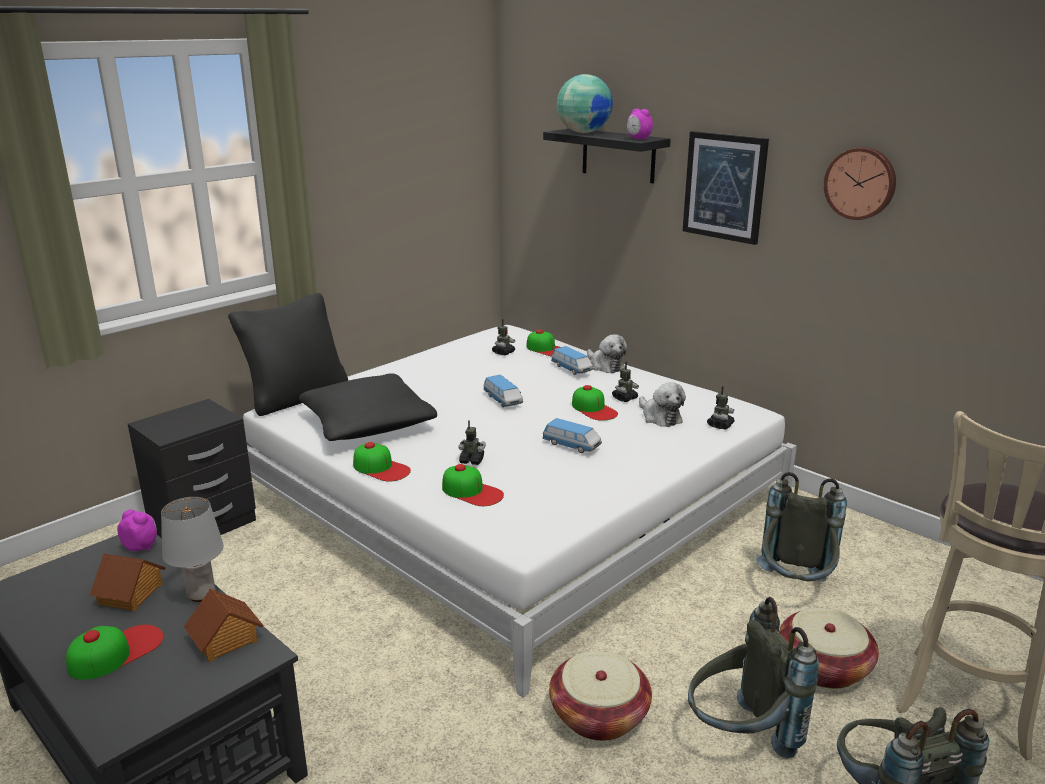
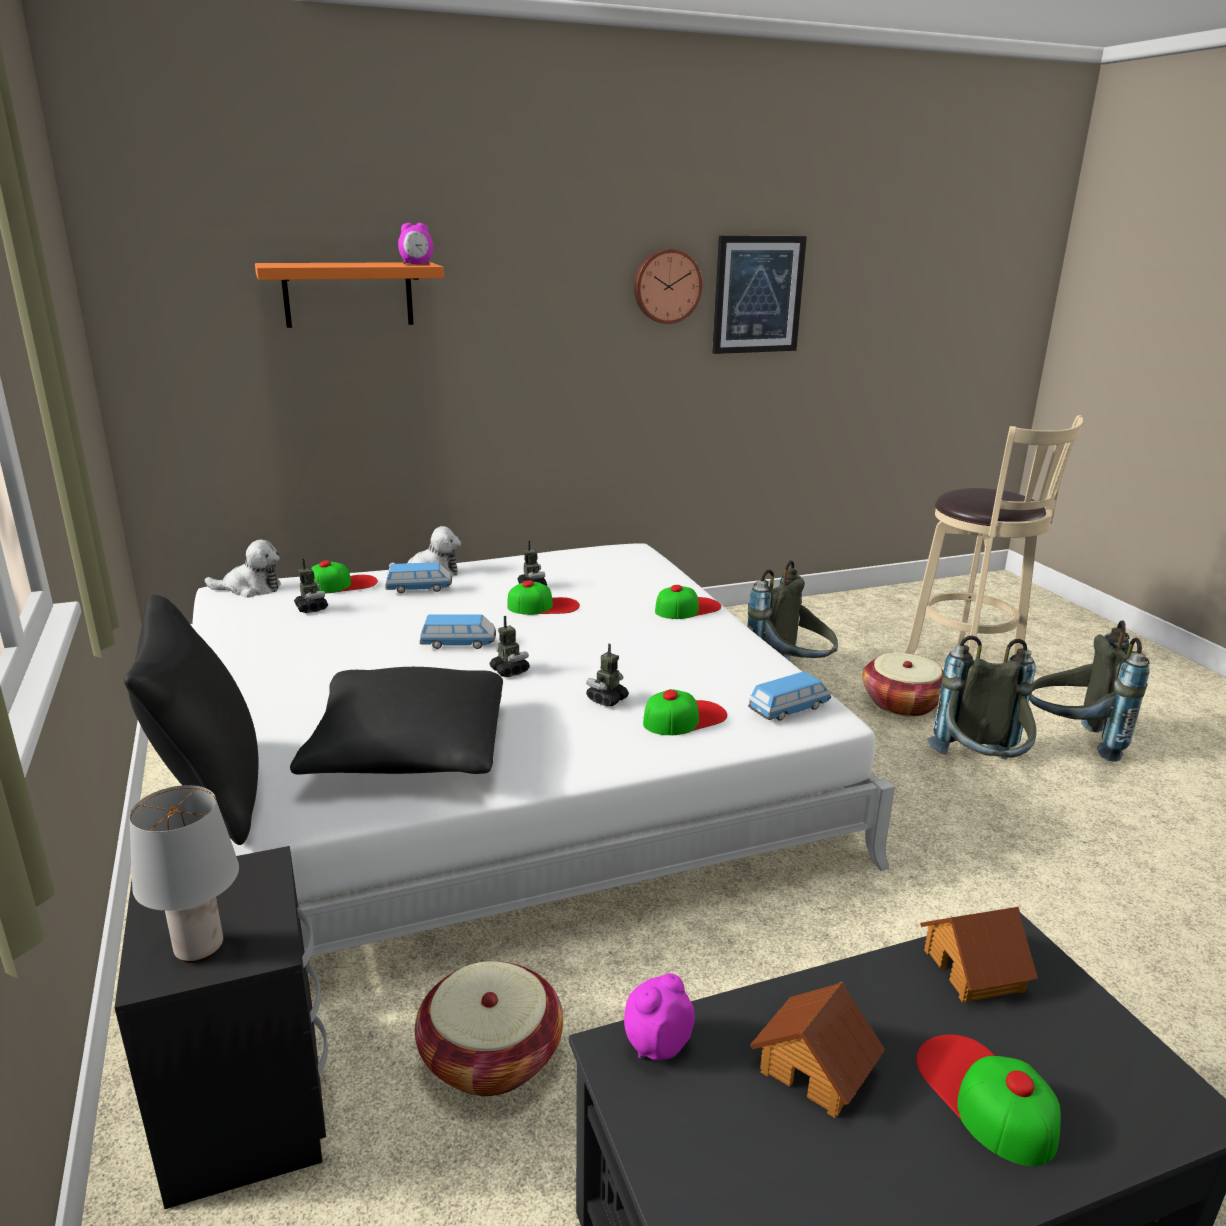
camera: 65 degrees left, 0 degrees up
grey table lamp [161,497,224,602] -> grey table lamp moved to [129,785,239,963]
cap [353,442,411,482] -> cap moved to [655,585,721,619]
toy car [542,418,602,453] -> toy car moved to [748,672,831,721]
black shelf [543,129,671,183] -> orange shelf [255,262,444,328]
basket [549,651,652,741] -> basket moved to [415,961,563,1096]
globe [557,74,613,133] -> none
plush toy [639,382,686,427] -> plush toy moved to [205,540,281,598]
picture [683,131,769,245] -> picture moved to [712,236,807,354]
toy robot [707,386,735,429] -> toy robot moved to [489,616,530,677]

